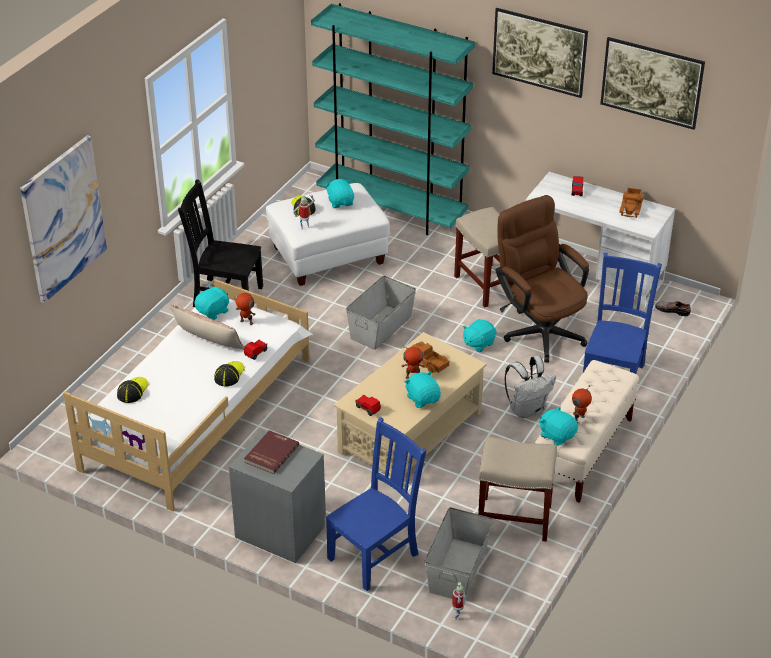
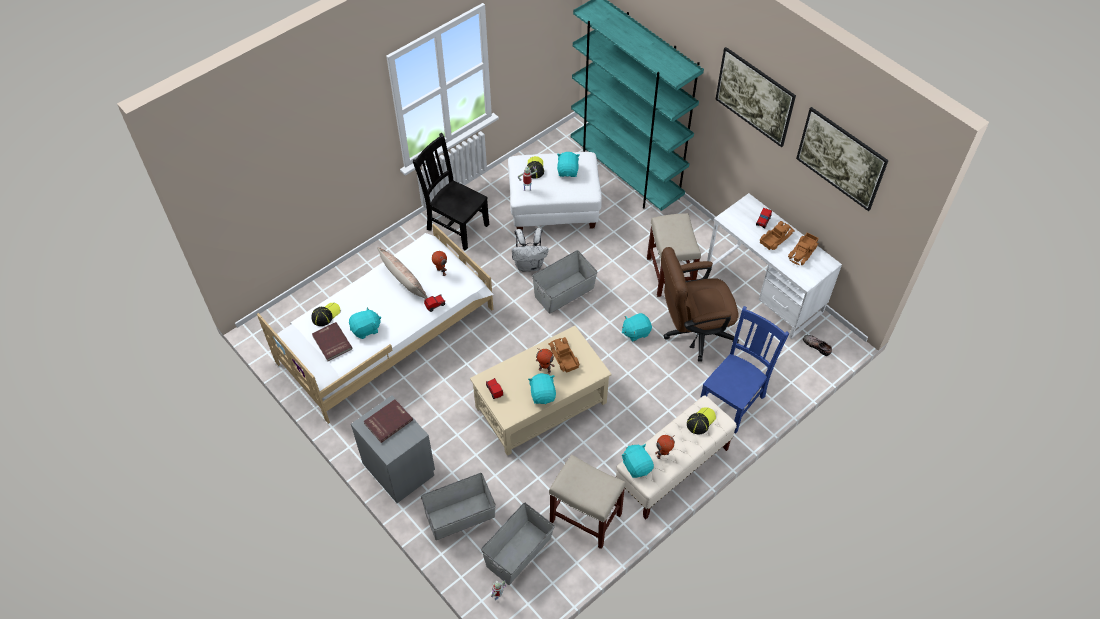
camera: 20 degrees right, 15 degrees up
picture [20,135,107,303] -> none
turquoise plush toy [194,285,229,320] -> turquoise plush toy moved to [349,307,381,339]
cap [214,361,245,386] -> cap moved to [687,407,716,434]
blue chair [326,417,426,591] -> grey storage box [421,473,496,540]
brown office chair [495,195,589,363] -> brown office chair turned 90 degrees counterclockwise [661,247,739,362]
white backpack [504,356,556,418] -> white backpack moved to [512,228,548,272]
none -> red book [312,322,353,361]
none -> toy truck [760,221,795,250]

